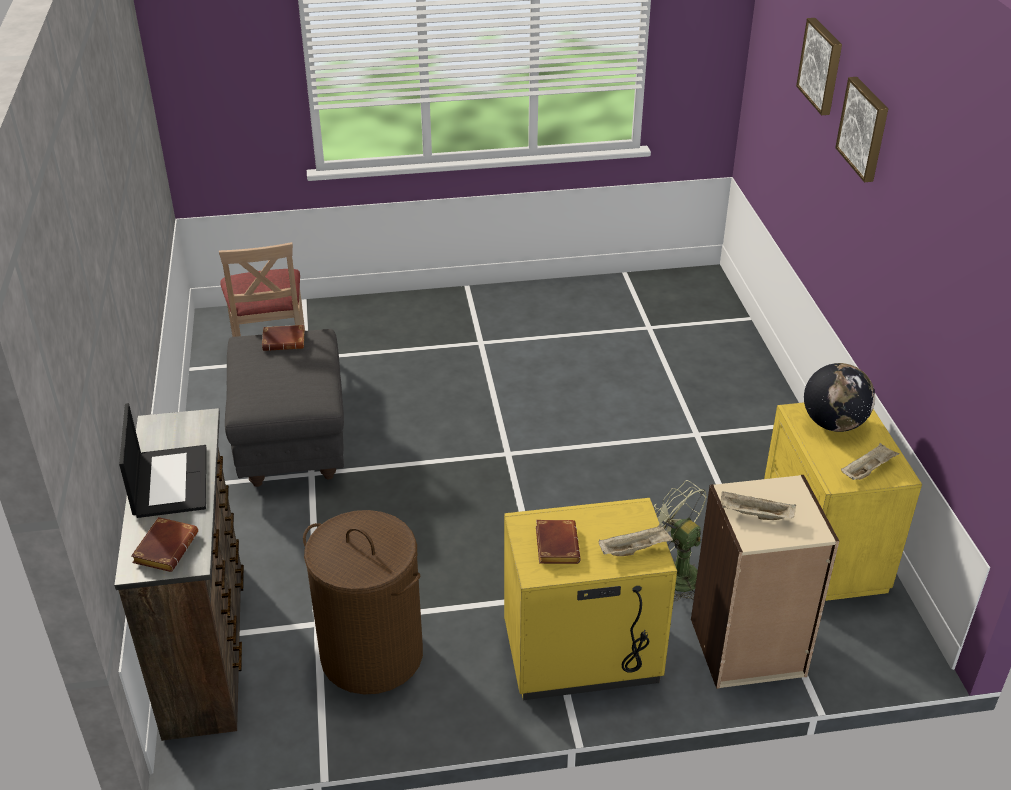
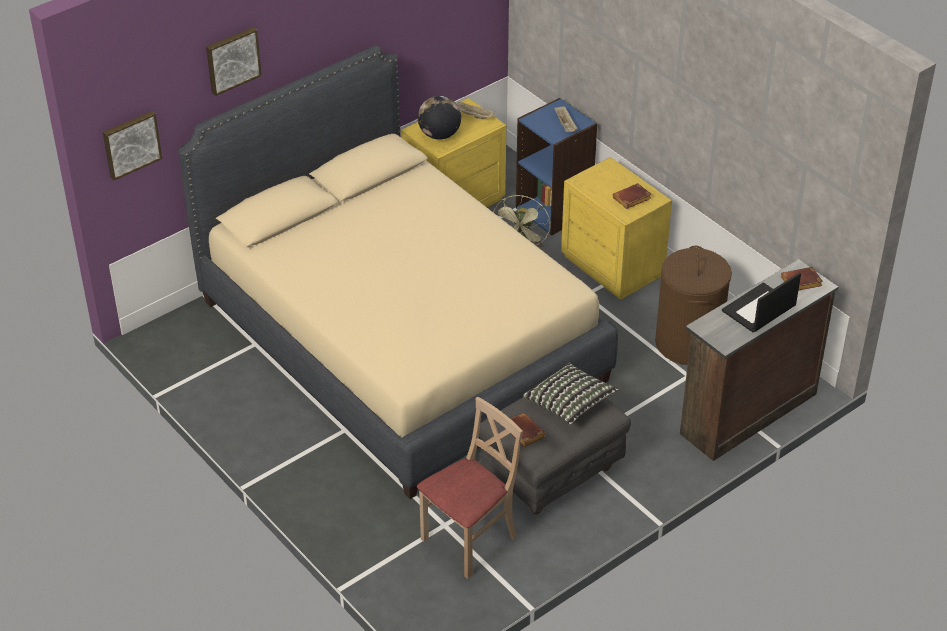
camera: 120 degrees left, 5 degrees up
beige tray [598,524,673,556] -> none
beige bookcase [691,475,839,689] -> blue bookcase [516,98,597,236]
picture [835,77,888,182] -> picture moved to [103,111,162,180]
none -> beige bed [178,46,618,499]
none -> pillow [523,362,619,425]

